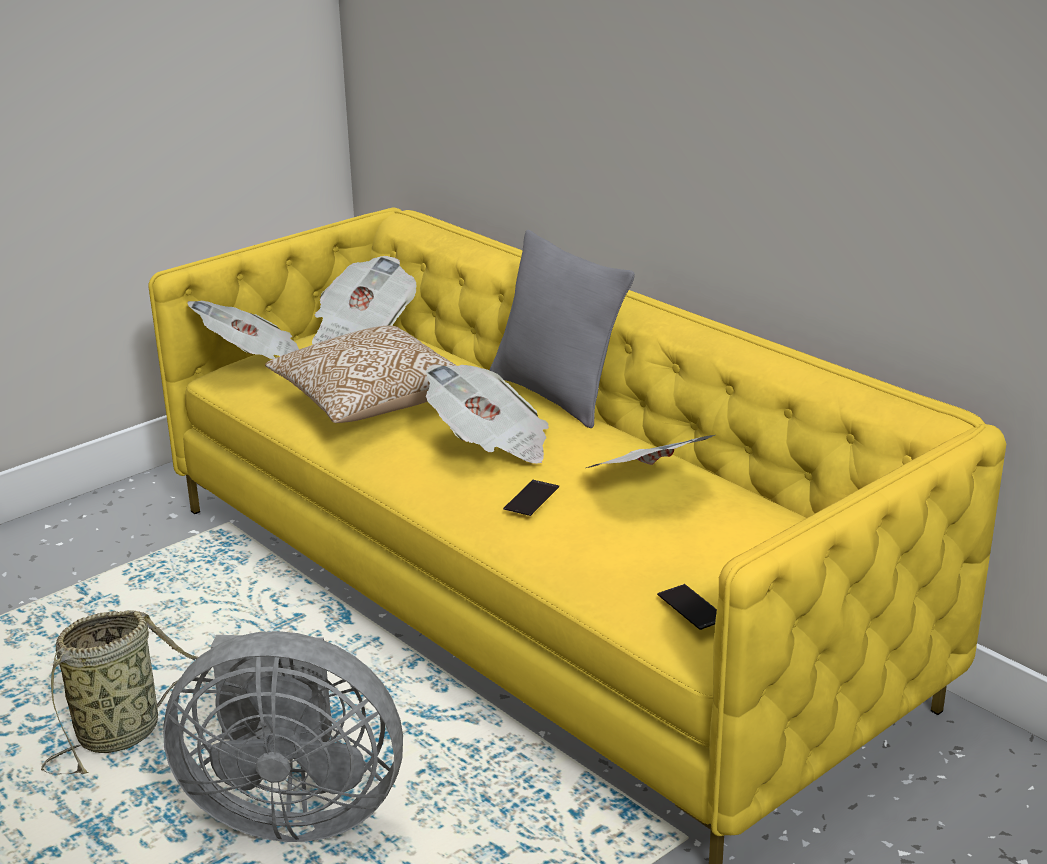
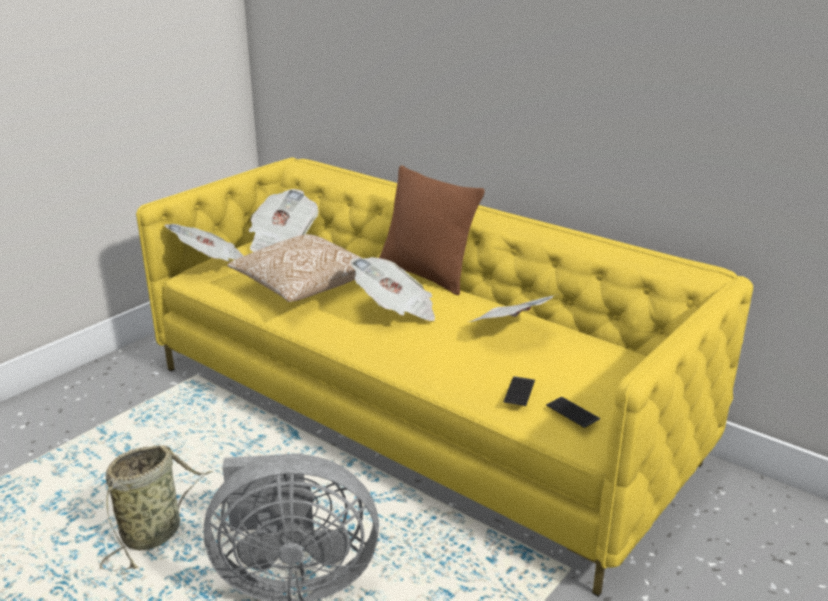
camera: 10 degrees left, 0 degrees up
grey pillow [490,230,635,428] -> brown pillow [379,165,485,295]
phone [503,480,559,516] -> phone moved to [503,376,535,406]

